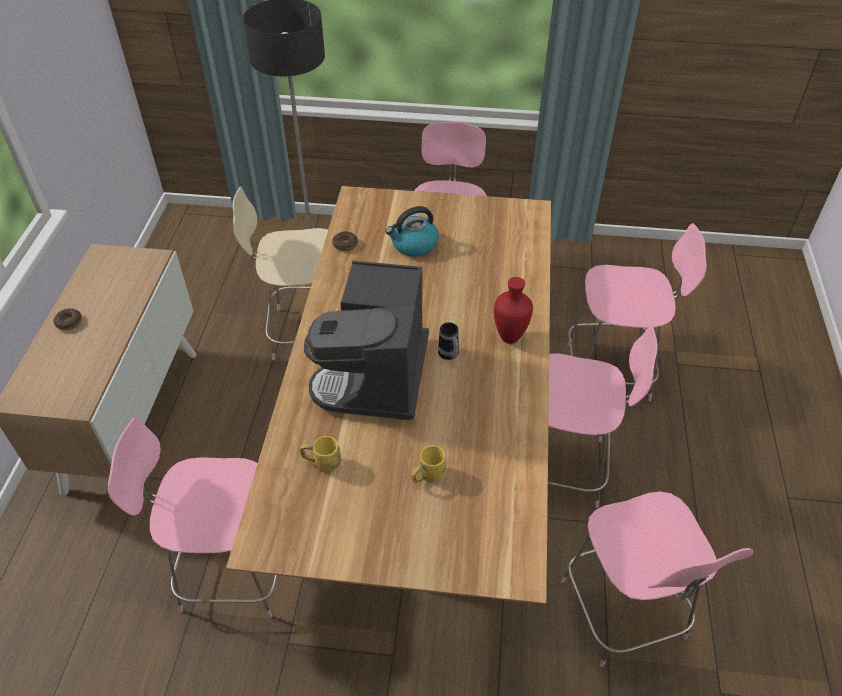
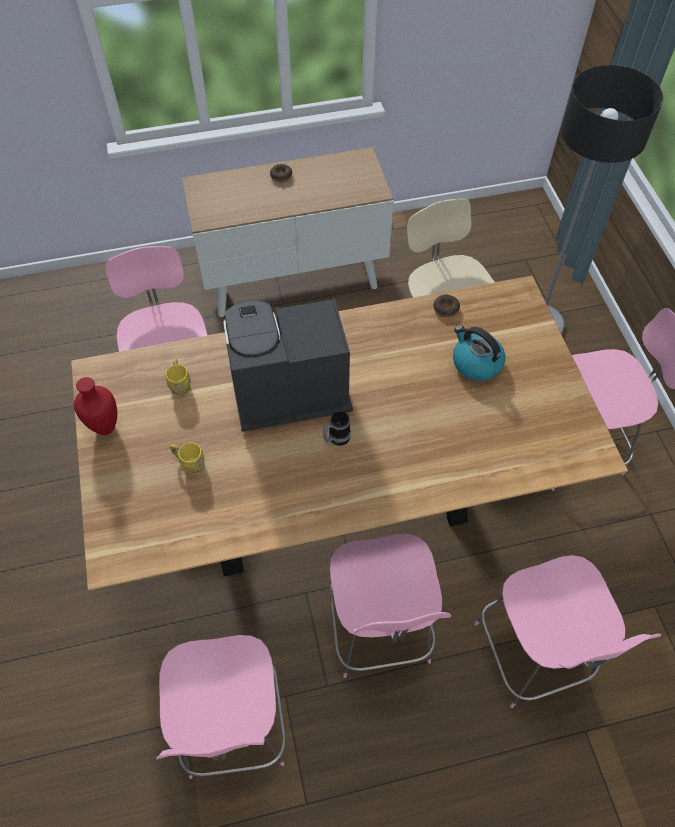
camera: 70 degrees right, 10 degrees up
red vase [494,277,533,344] -> red vase moved to [74,377,117,435]
pink chair [561,492,753,667] -> pink chair turned 60 degrees counterclockwise [156,635,286,779]

